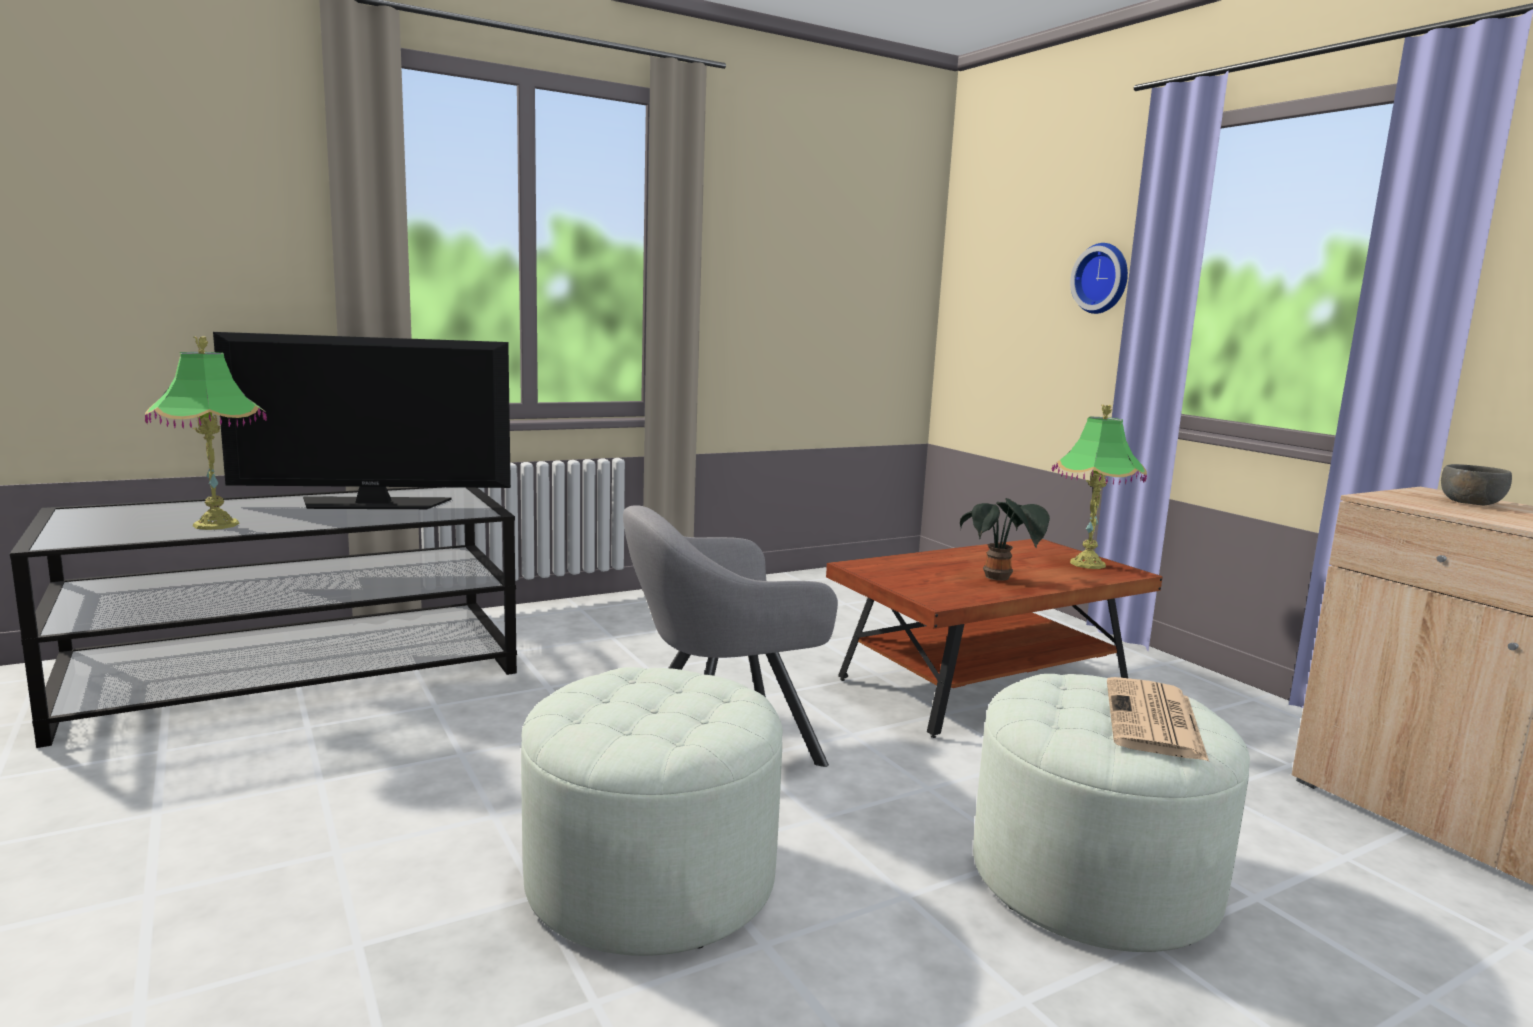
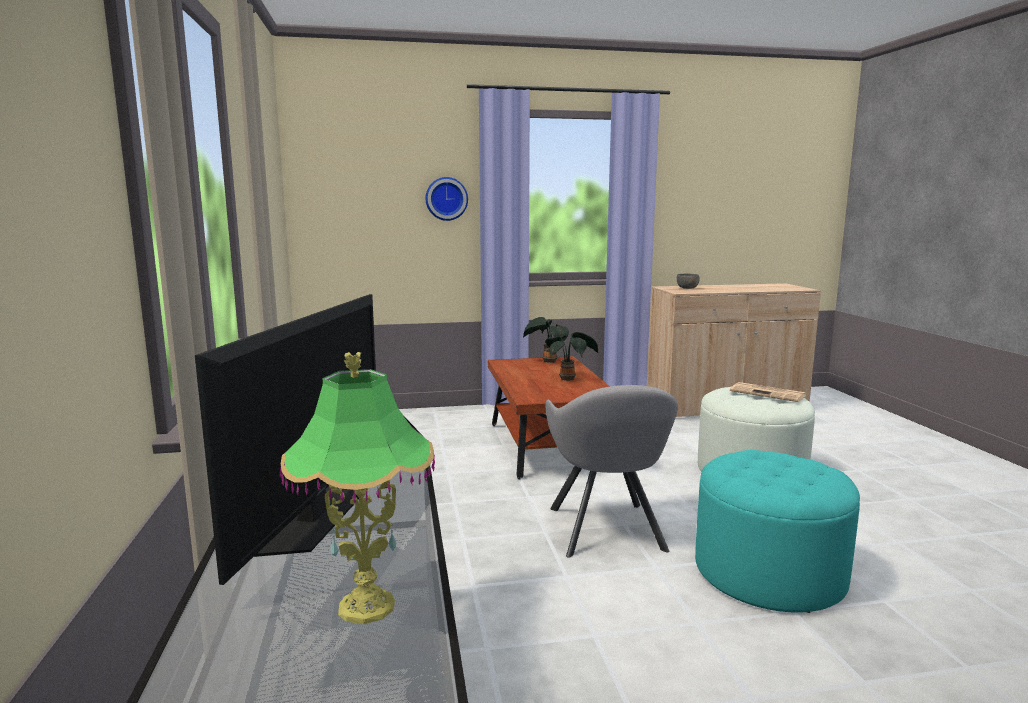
camera: 70 degrees left, 0 degrees up
white ottoman [521,667,783,956] -> turquoise ottoman [695,450,860,613]
table lamp [1052,405,1147,569] -> potted plant [523,317,569,363]

